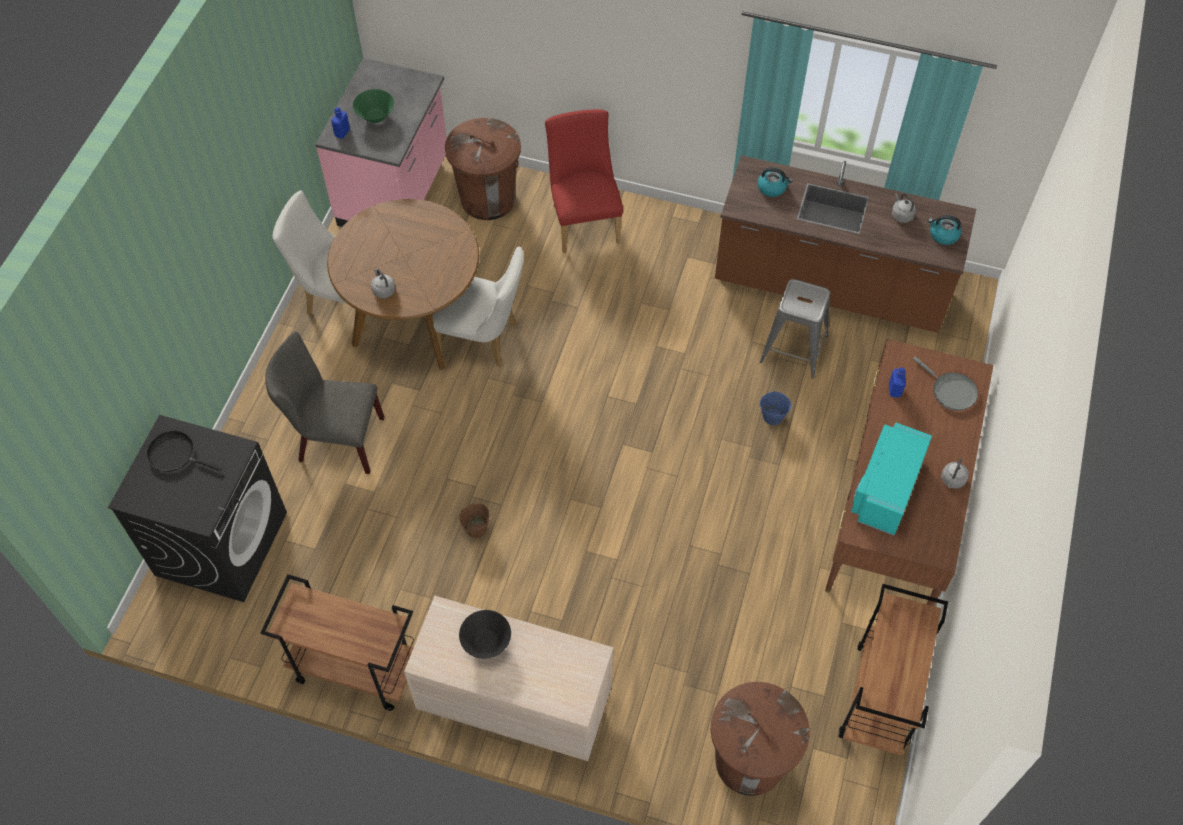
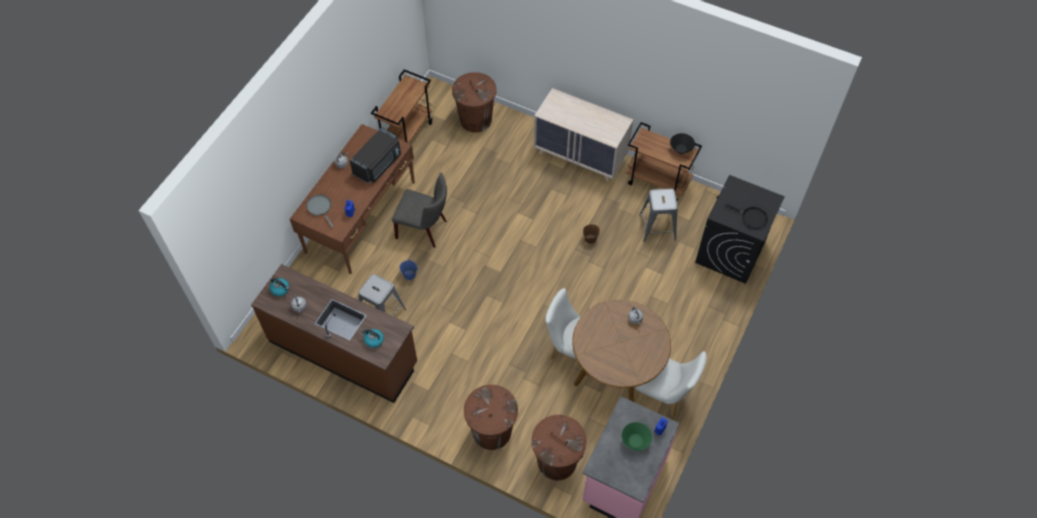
camera: 170 degrees left, 0 degrees up
grey chair [265,331,384,474] -> grey chair moved to [392,173,447,248]
black bowl [459,610,511,659] -> black bowl moved to [670,133,695,154]
red chair [545,109,623,253] -> brown trash can [464,385,518,450]
turquoise microwave [851,422,932,535] -> black microwave [350,127,401,184]
none -> grey stool [639,189,678,242]

